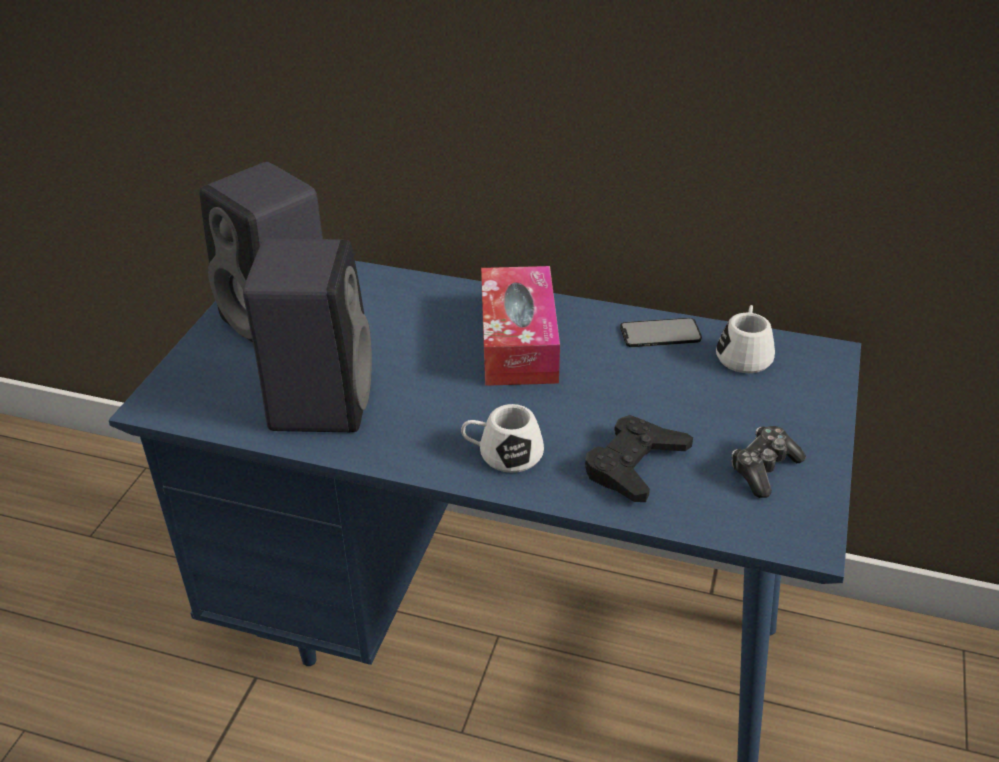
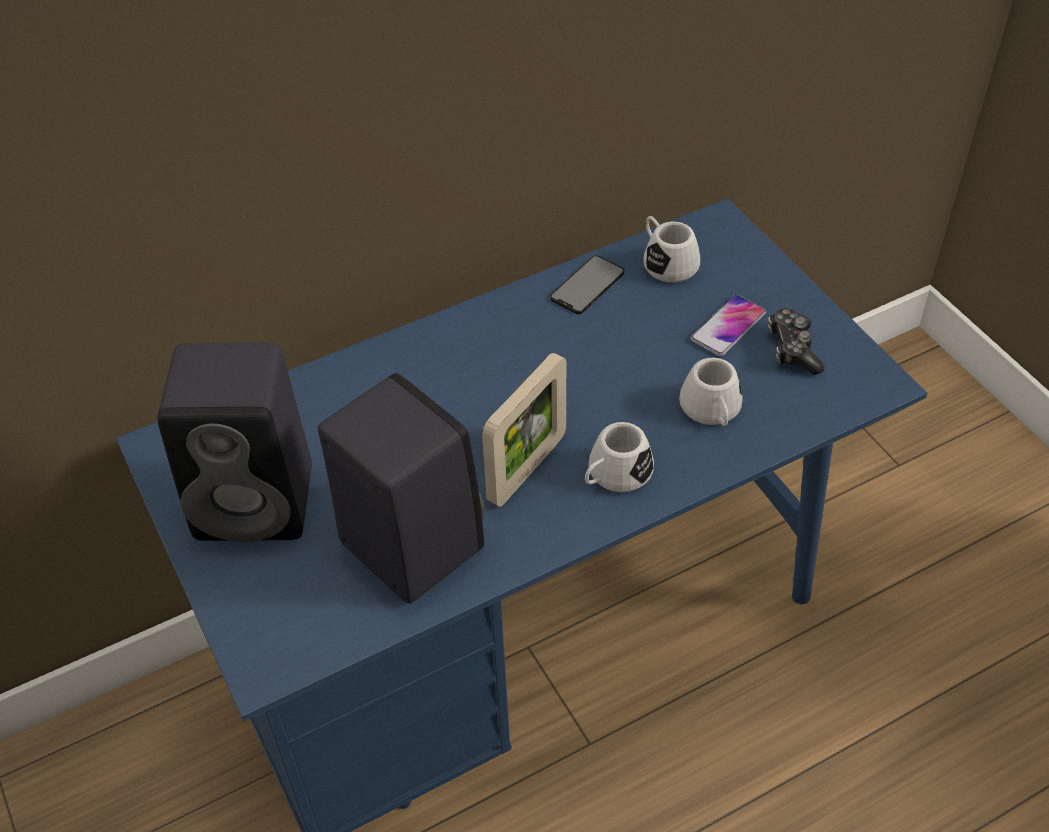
camera: 45 degrees left, 10 degrees up
tissue box [481,266,560,386] -> none
black game controller [585,415,693,502] -> white mug [679,358,743,426]
none -> picture frame [482,353,566,507]
none -> phone [691,295,766,356]

